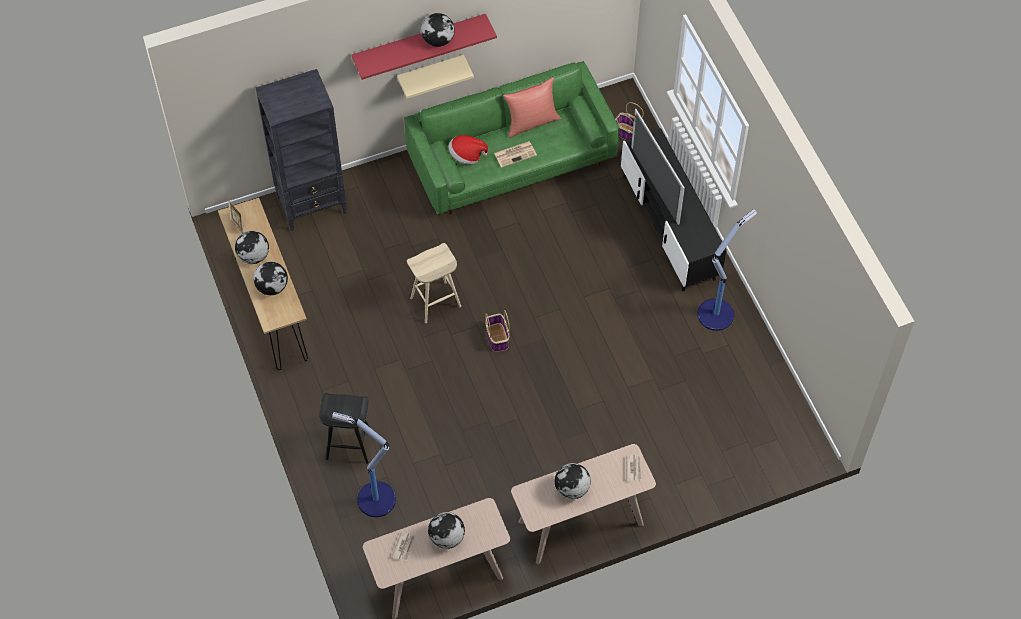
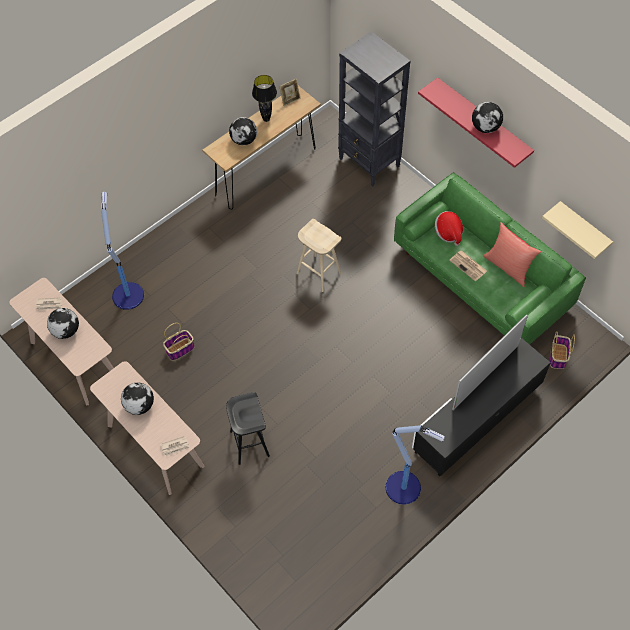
camera: 70 degrees right, 0 degrees up
globe [235,231,269,264] -> black table lamp [252,75,277,122]
black stool [319,393,369,464] -> black stool moved to [226,392,270,465]
beige shelf [397,55,474,99] -> beige shelf moved to [542,201,613,259]
basket [485,310,510,352] -> basket moved to [163,323,195,361]

